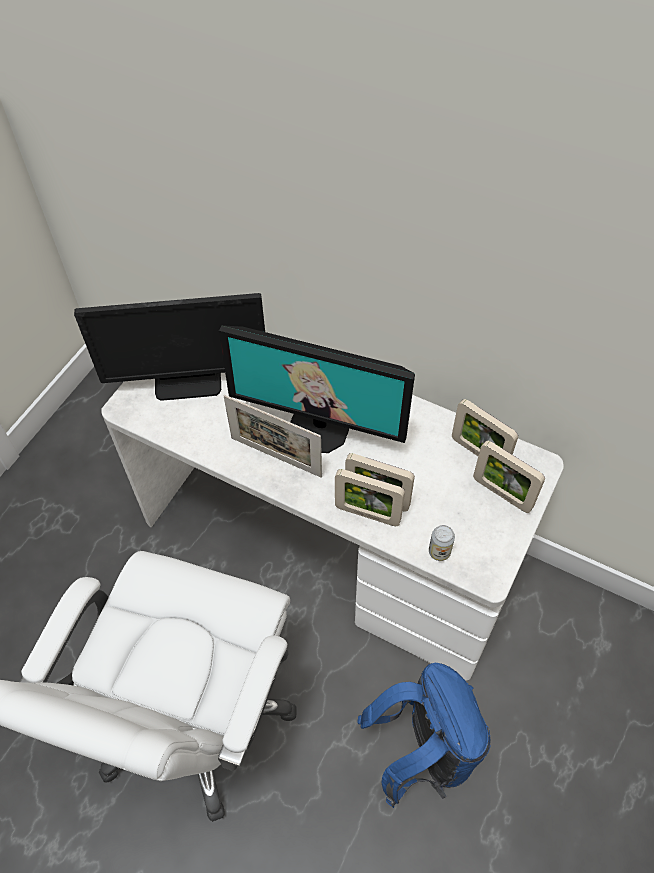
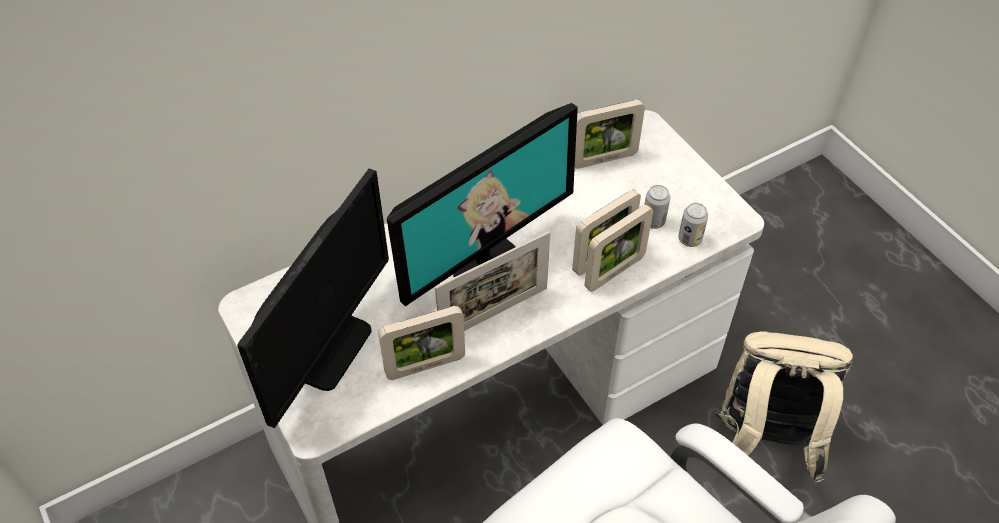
camera: 60 degrees left, 5 degrees down
blue backpack [357,663,491,808] -> beige backpack [715,331,853,484]
picture frame [473,441,545,513] -> picture frame moved to [378,306,465,380]
none -> can [644,185,670,229]

